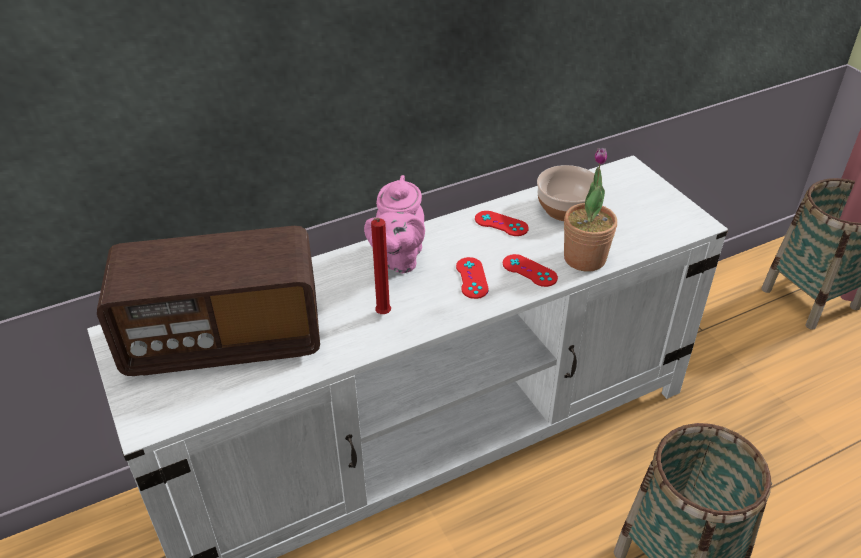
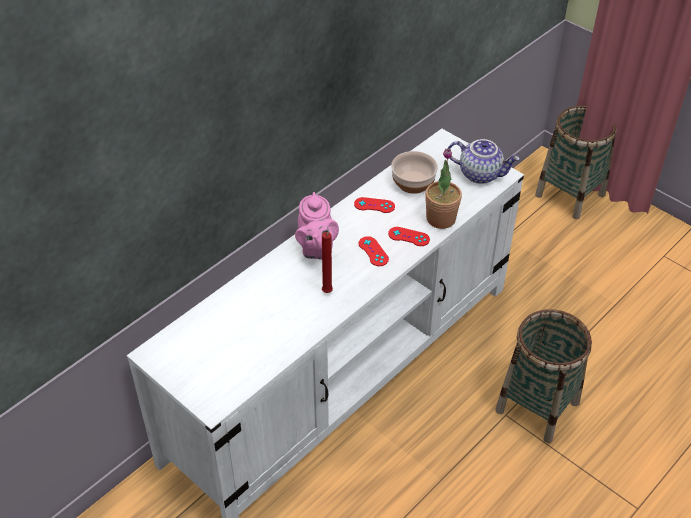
camera: 20 degrees left, 5 degrees up
radio [97,226,320,376] -> none
none -> teapot [448,139,520,184]

